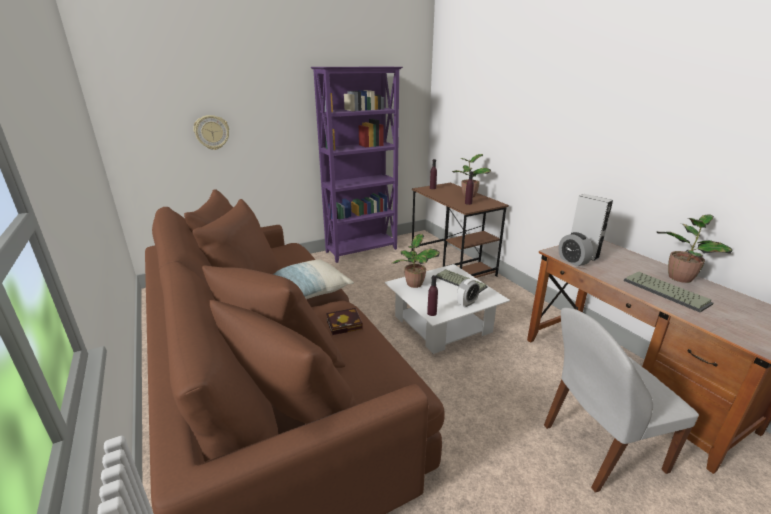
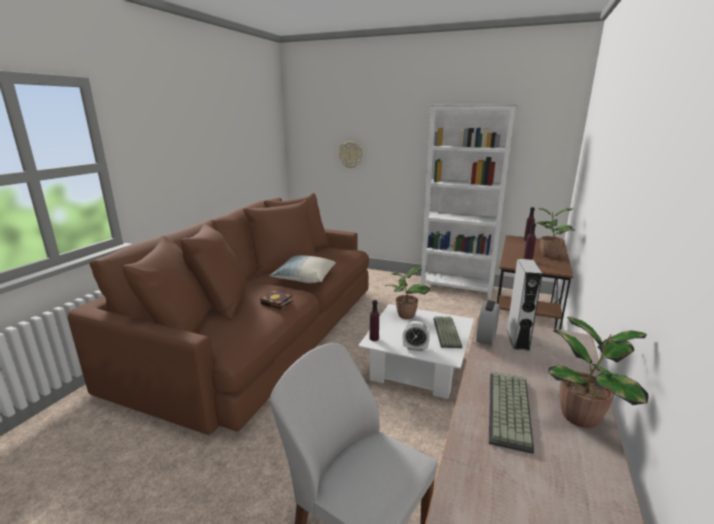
camera: 50 degrees right, 5 degrees down
purple bookcase [310,67,403,263] -> white bookcase [421,104,519,299]

